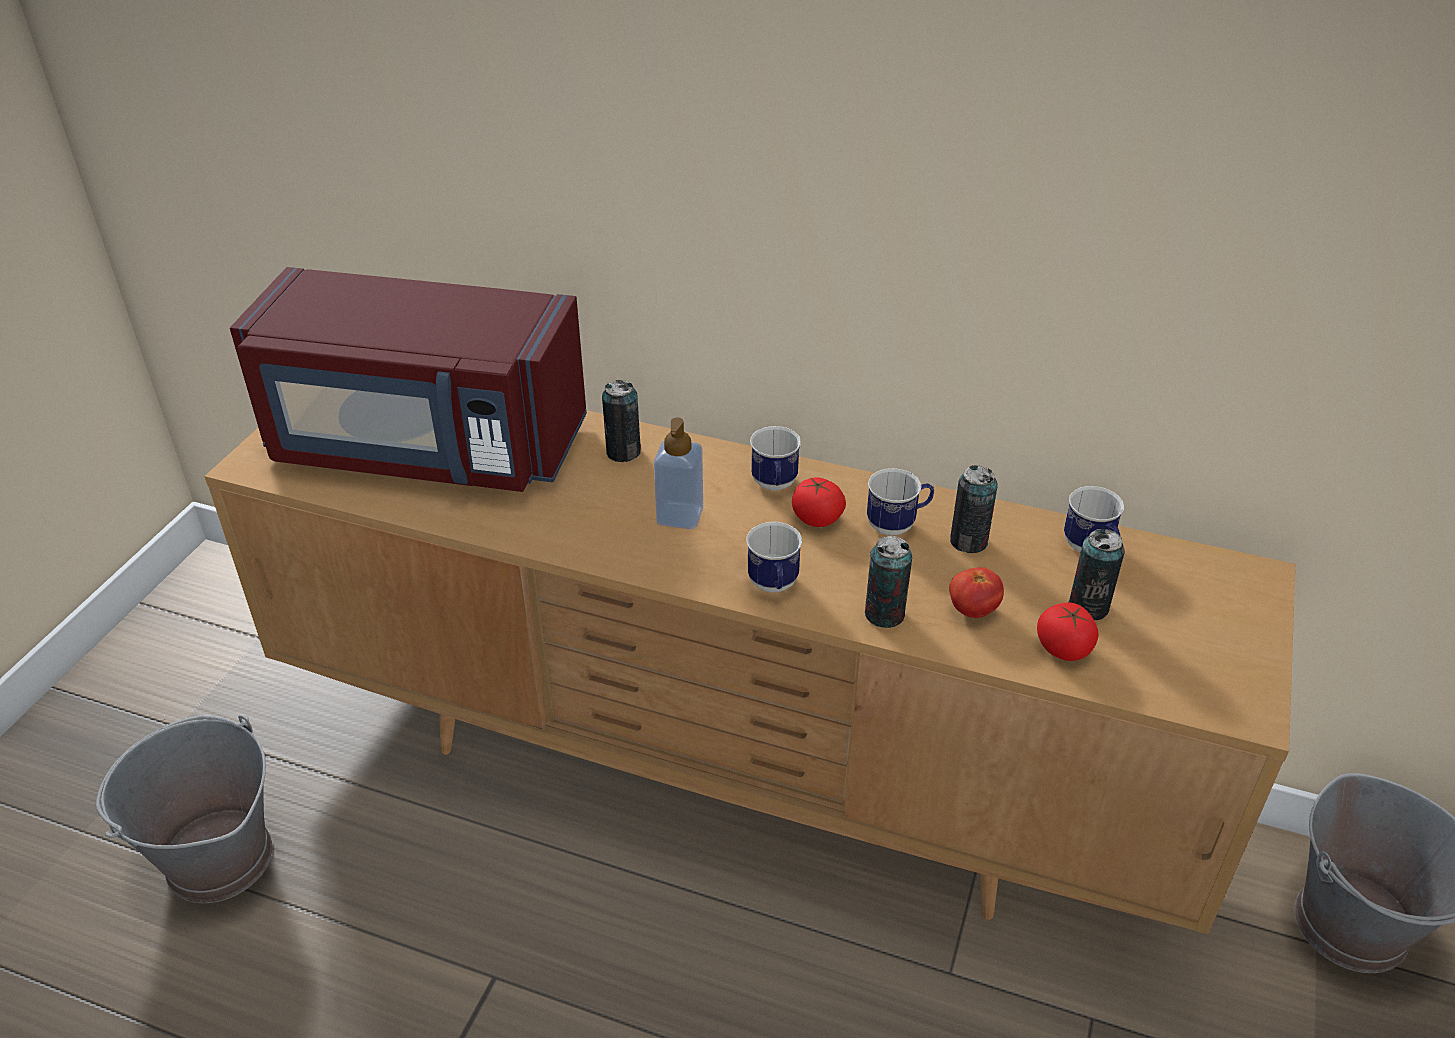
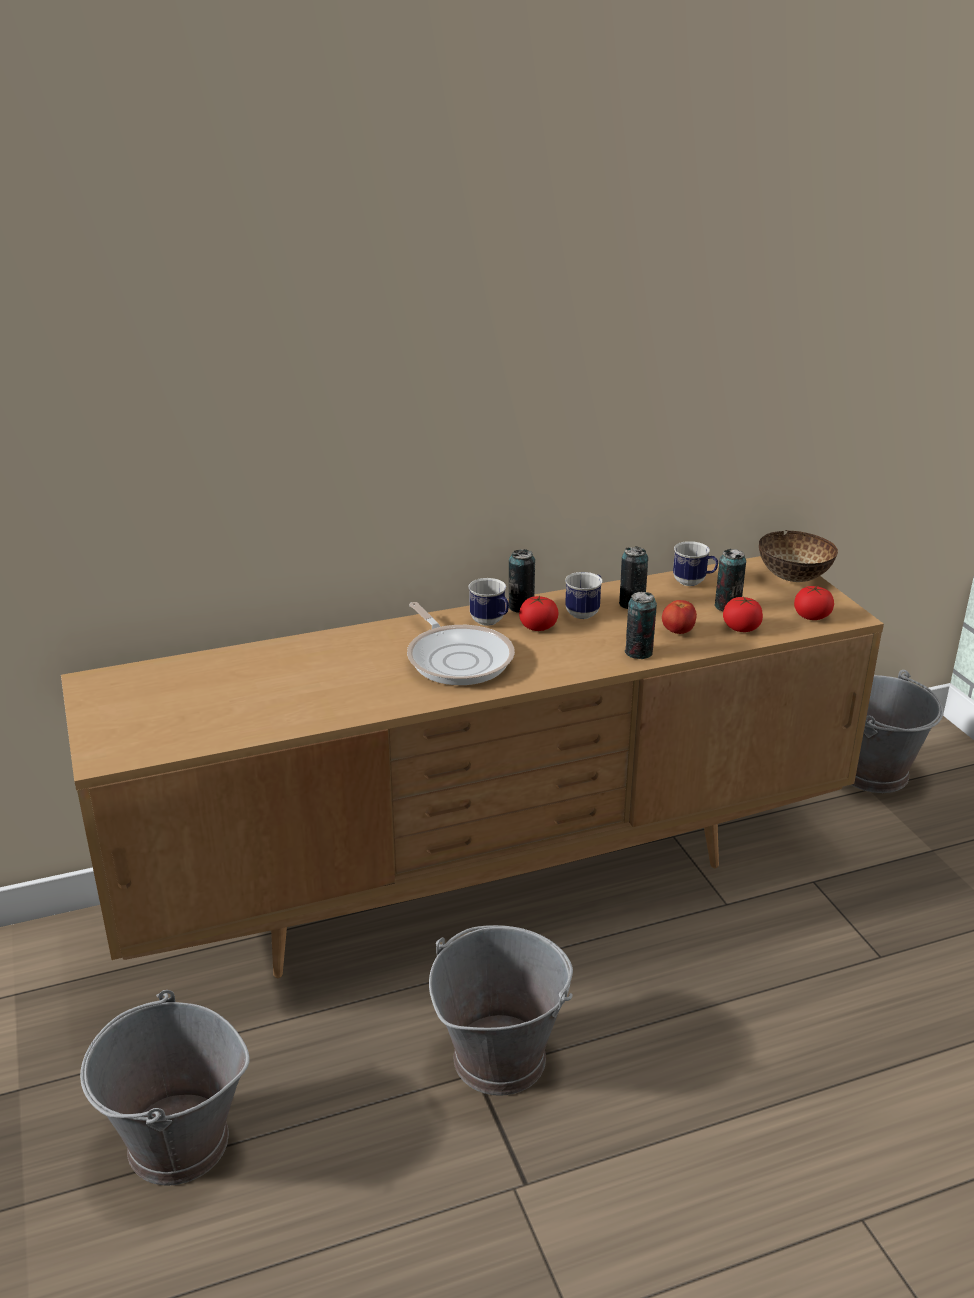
camera: 40 degrees left, 10 degrees down
red microwave [230,267,587,492] -> none
can [602,380,641,462] -> can moved to [509,549,535,612]
soap dispenser [654,418,703,529] -> frying pan [407,602,515,685]
mug [746,522,802,592] -> none
none -> grey bucket [429,925,573,1096]
none -> bowl [759,530,838,582]
none -> tomato [794,585,834,620]

